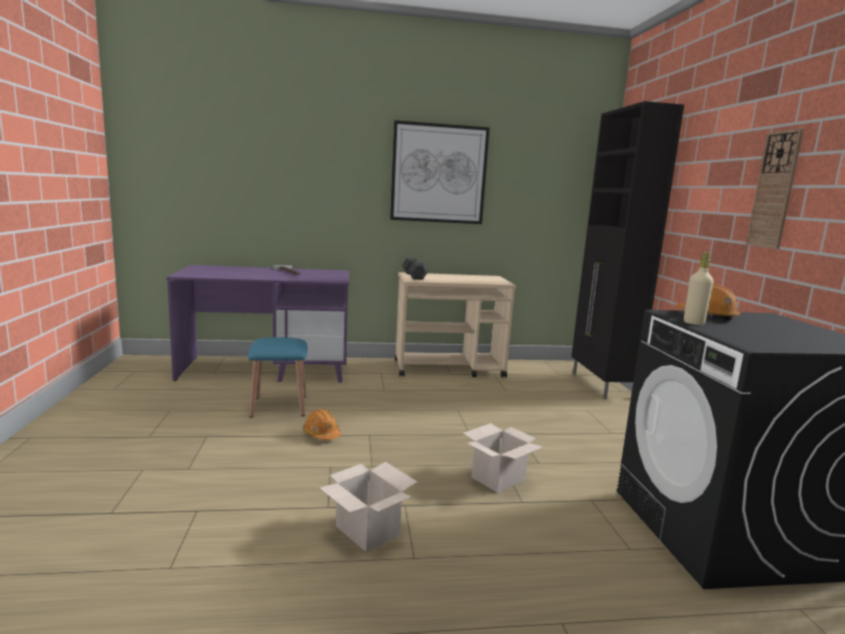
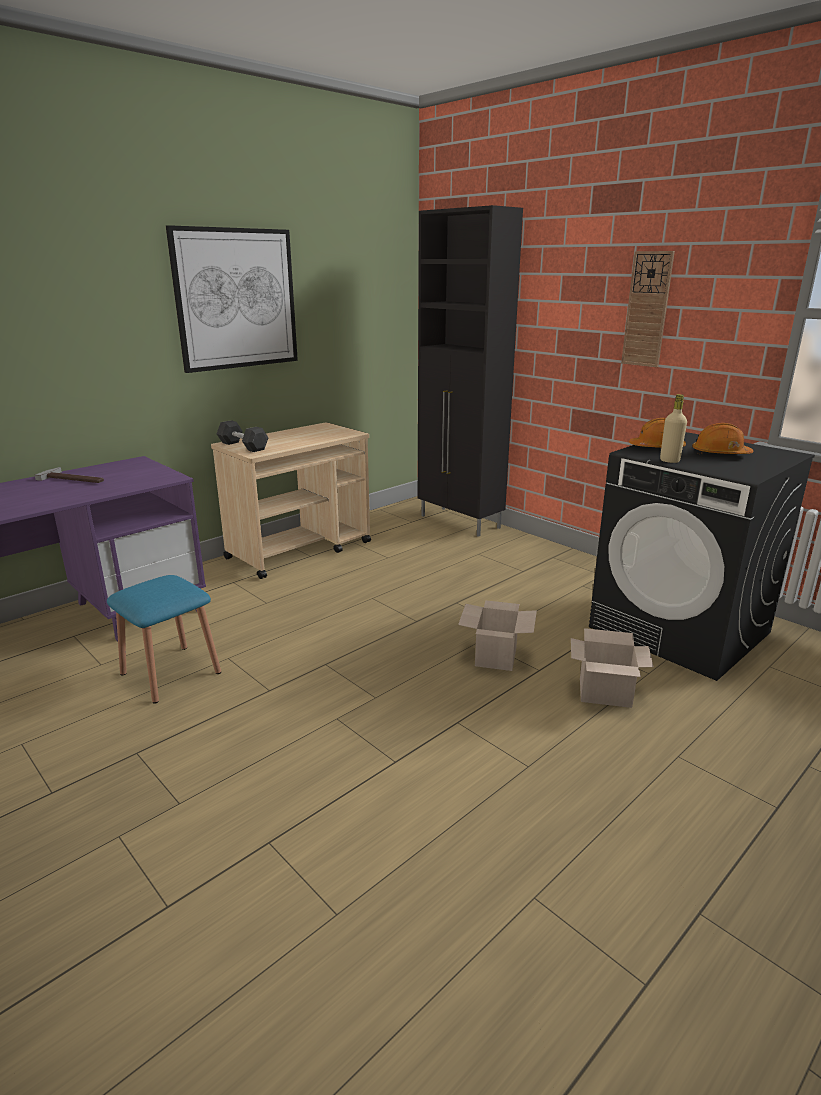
camera: 35 degrees left, 10 degrees up
orange hard hat [303,409,341,440] -> orange hard hat moved to [692,423,753,454]
cardboard box [320,462,417,552] -> cardboard box moved to [571,628,654,708]

